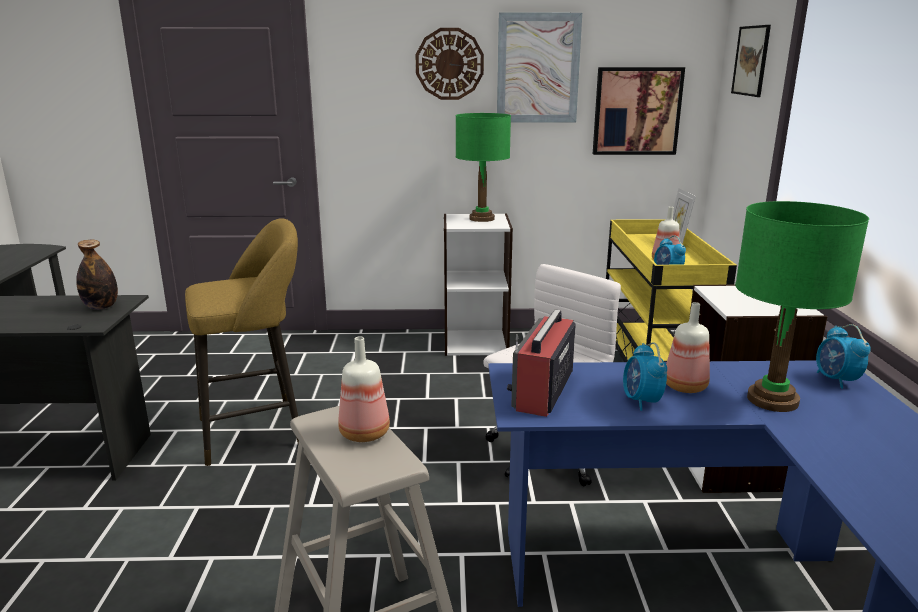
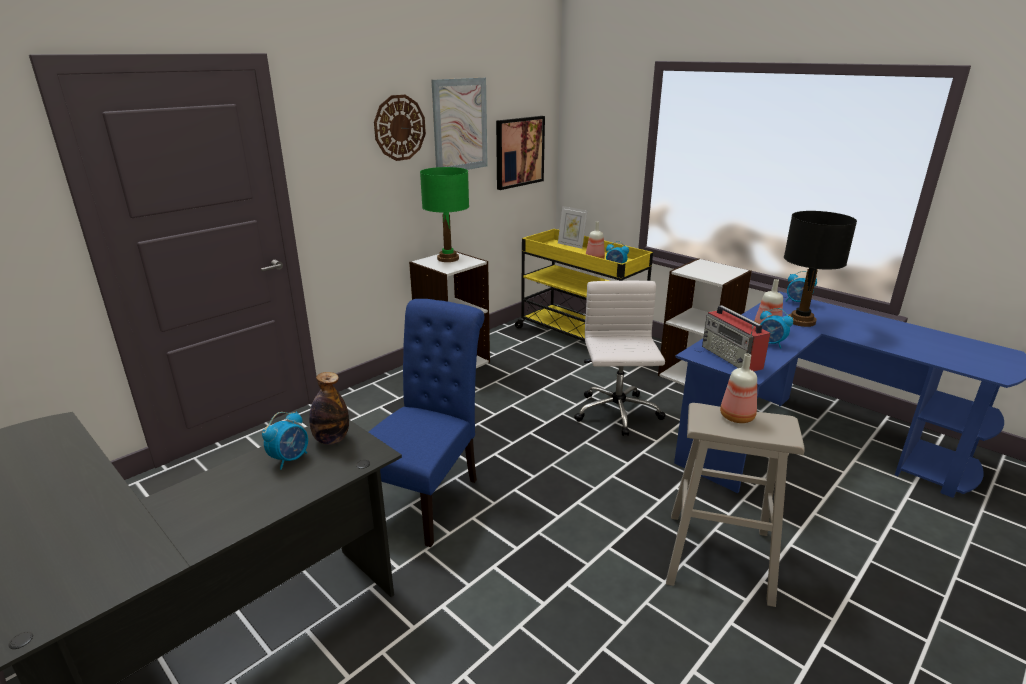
camera: 45 degrees left, 5 degrees up
yellow stool [185,219,299,466] -> blue chair [369,299,484,547]
picture [731,25,771,97] -> none
green table lamp [735,201,869,412] -> black table lamp [784,211,857,327]
none -> alarm clock [262,411,308,470]

